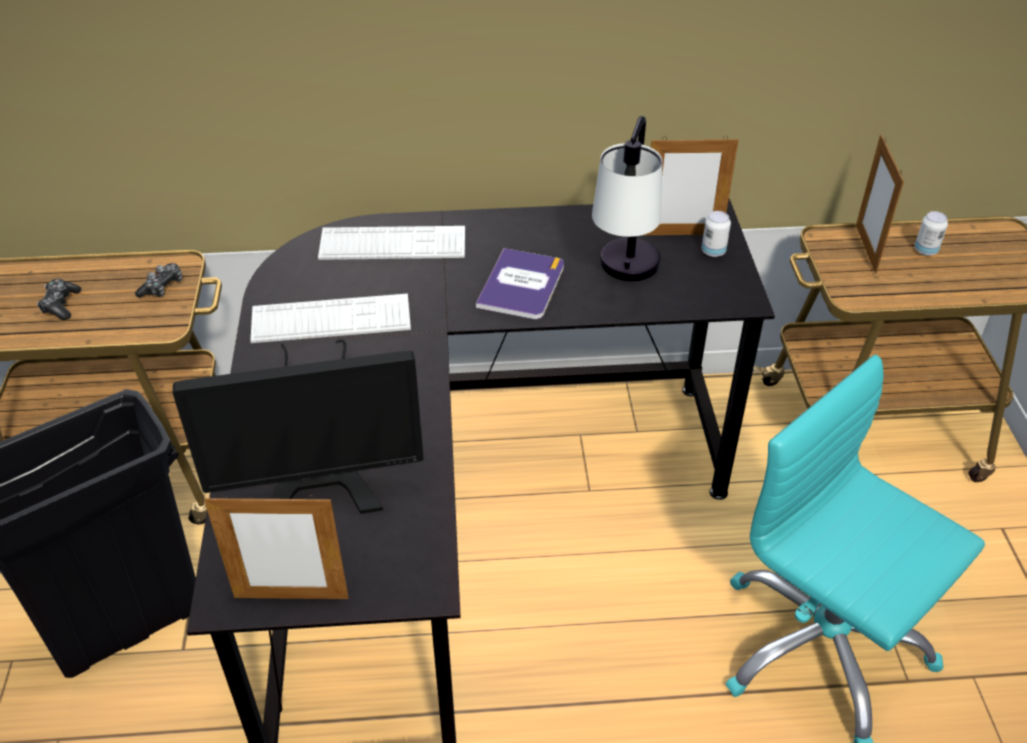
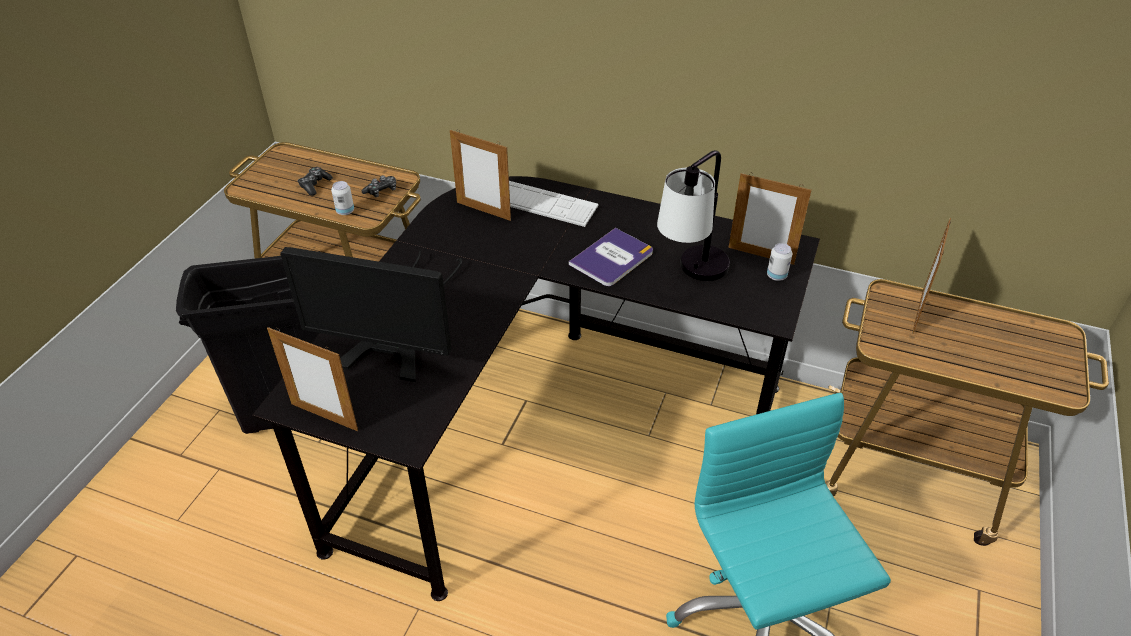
camera: 25 degrees right, 0 degrees up
keyboard [251,294,411,343] -> none
can [915,211,948,256] -> can moved to [331,181,354,215]
none -> picture frame [450,129,511,221]

